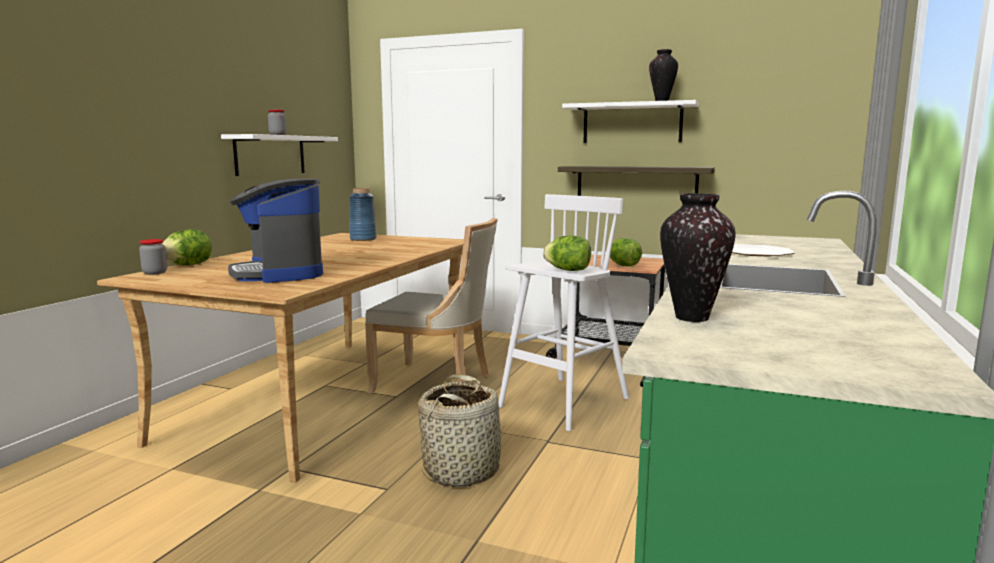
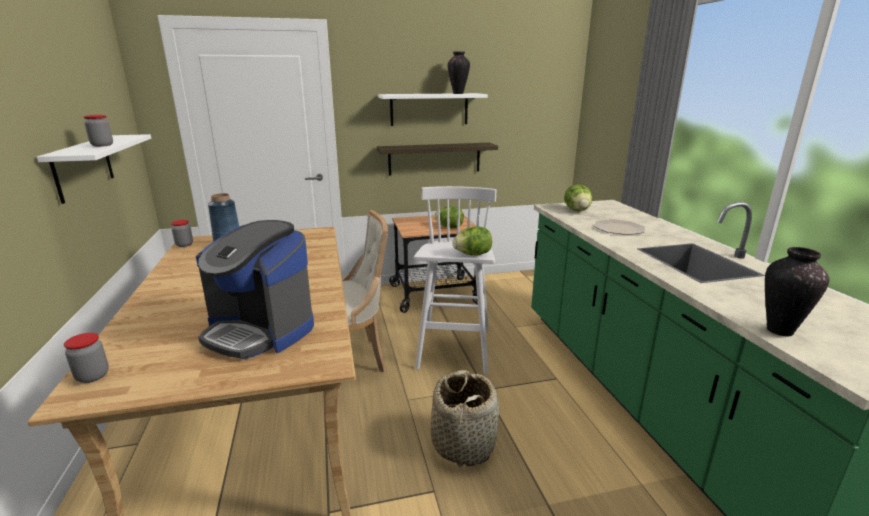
camera: 35 degrees left, 10 degrees up
lettuce [162,229,212,265] -> lettuce moved to [564,184,592,211]
none -> jar [171,220,193,247]

